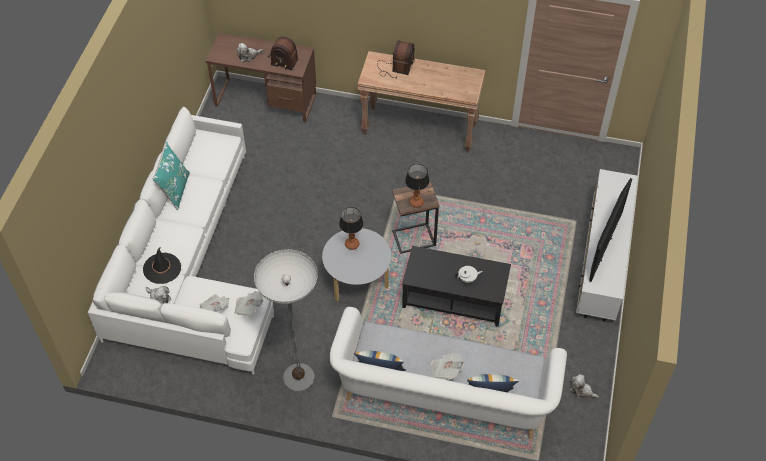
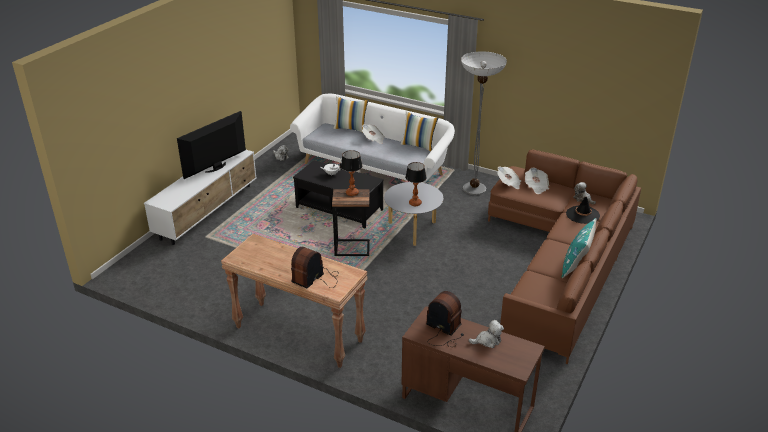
camera: 165 degrees left, 20 degrees down
white sofa [88,107,274,374] -> brown sofa [488,150,641,364]

